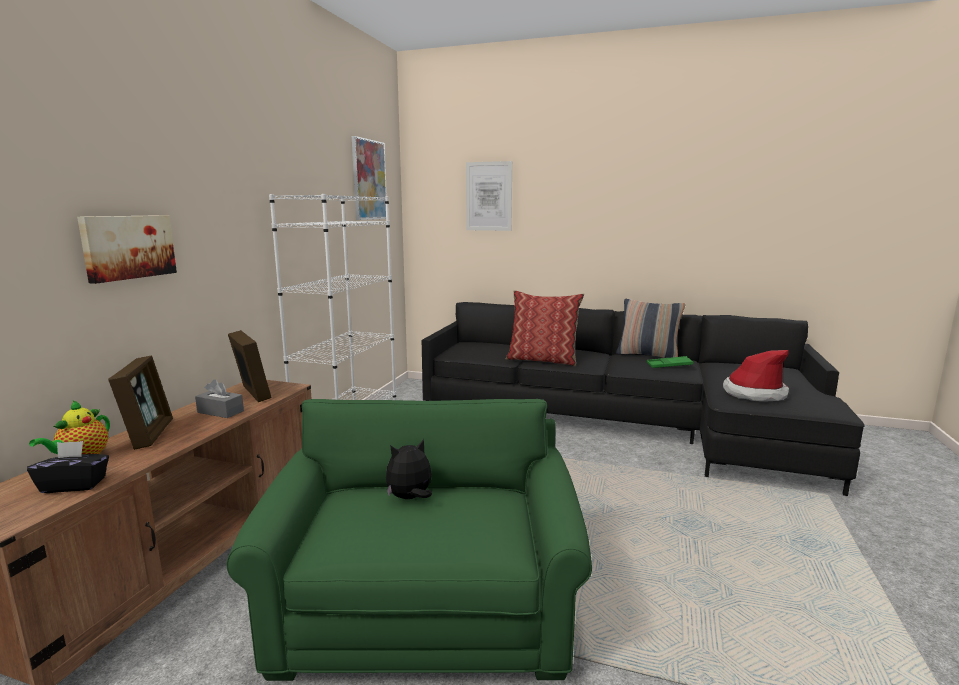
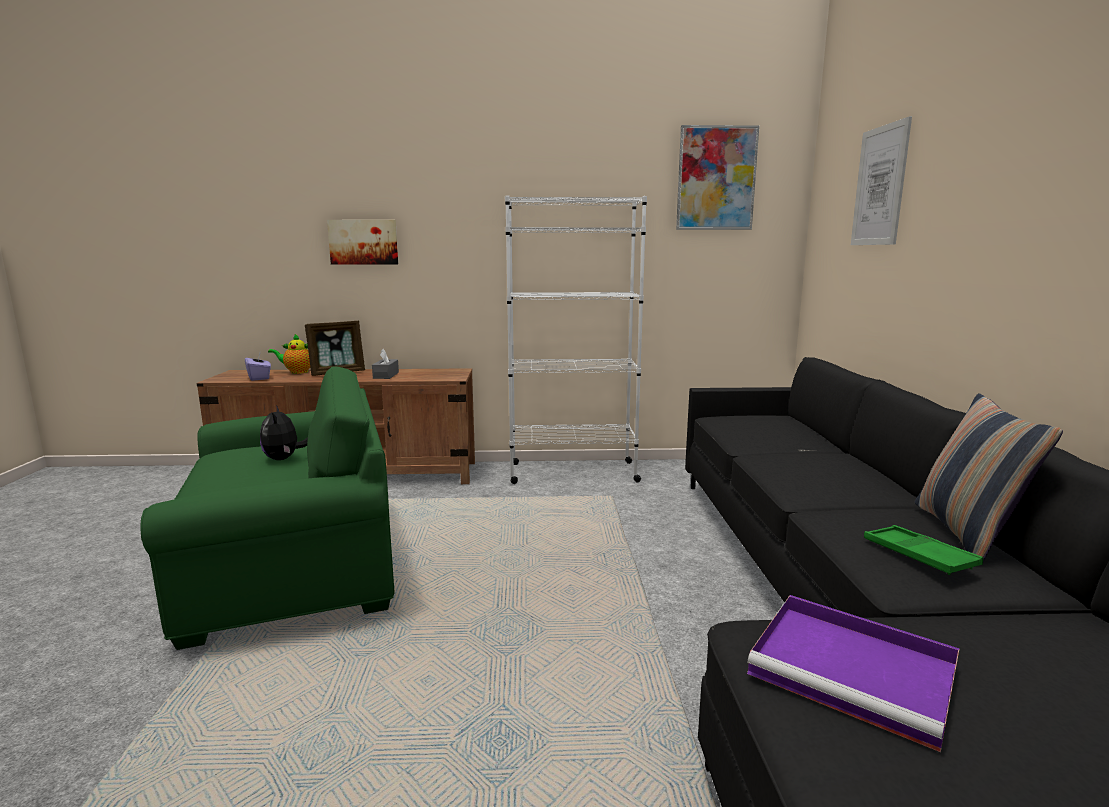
camera: 70 degrees right, 0 degrees up
black tissue box [27,441,109,493] -> purple tissue box [245,353,271,381]
picture frame [228,330,272,402] -> none
plush toy [386,439,432,499] -> plush toy turned 150 degrees counterclockwise [260,405,308,460]
pillow [506,290,584,366] -> none
hat [723,350,789,402] -> purple tray [747,595,959,752]

